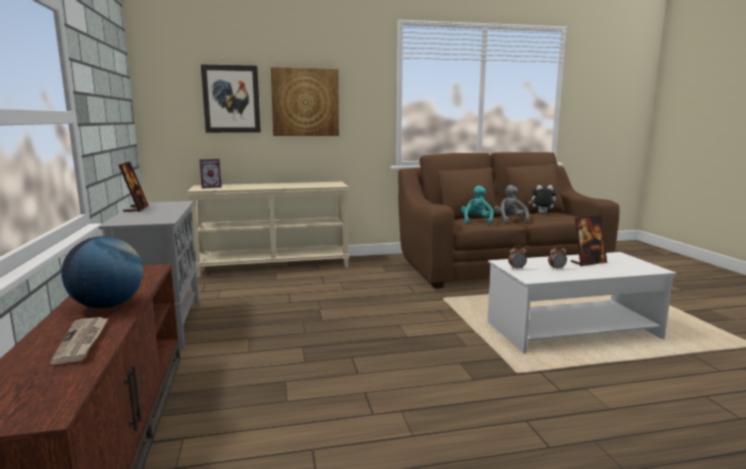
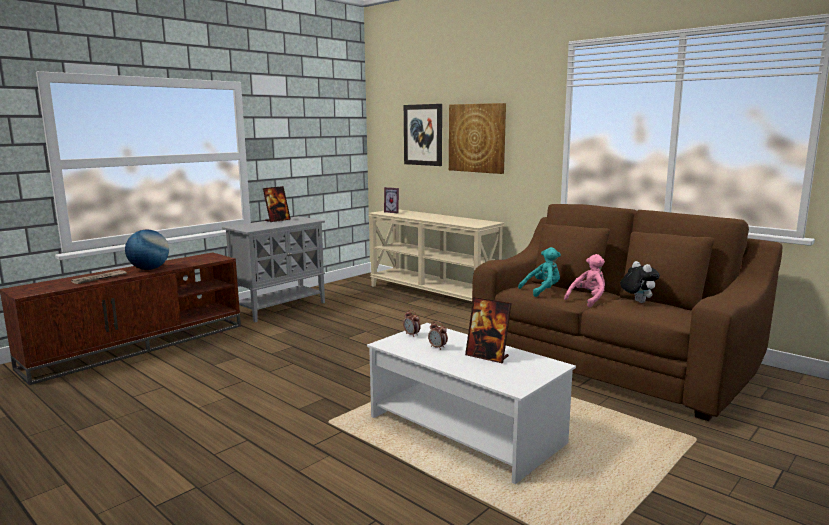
camera: 55 degrees right, 0 degrees up
grey plush toy [494,185,529,224] -> pink plush toy [564,254,605,308]

